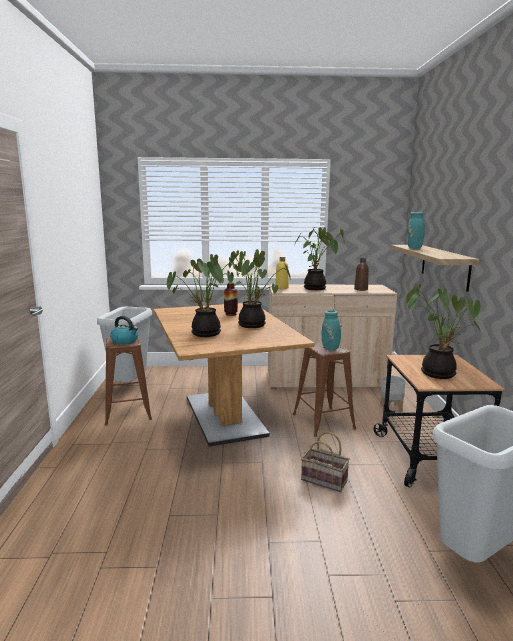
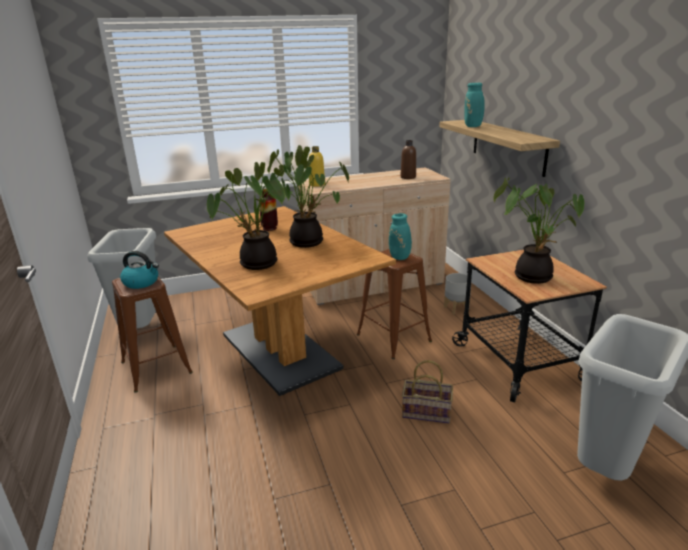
camera: 15 degrees left, 10 degrees up
potted plant [295,227,345,290] -> none

